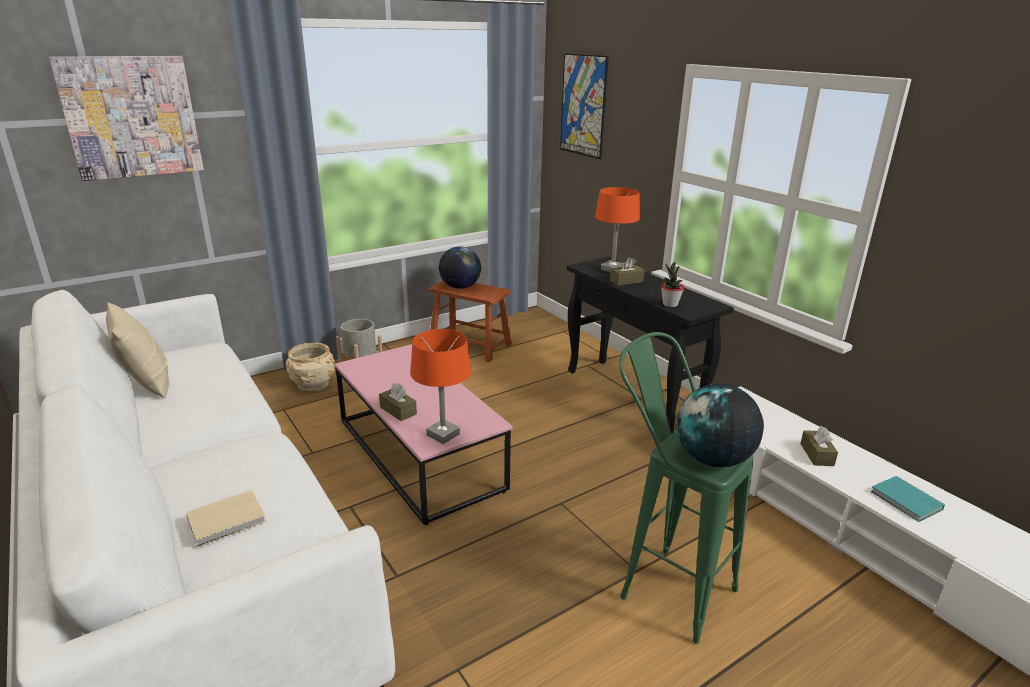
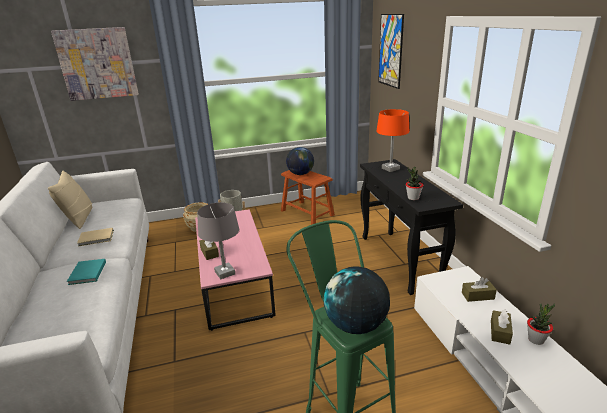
camera: 20 degrees right, 0 degrees up
beige book [186,490,266,547] -> beige book moved to [77,228,114,247]
orange table lamp [410,329,471,444] -> grey table lamp [197,202,239,279]
brown tissue box [610,257,645,286] -> brown tissue box moved to [462,277,497,302]
turquoise book [870,476,945,522] -> turquoise book moved to [67,259,106,285]
none -> potted plant [527,303,555,345]

